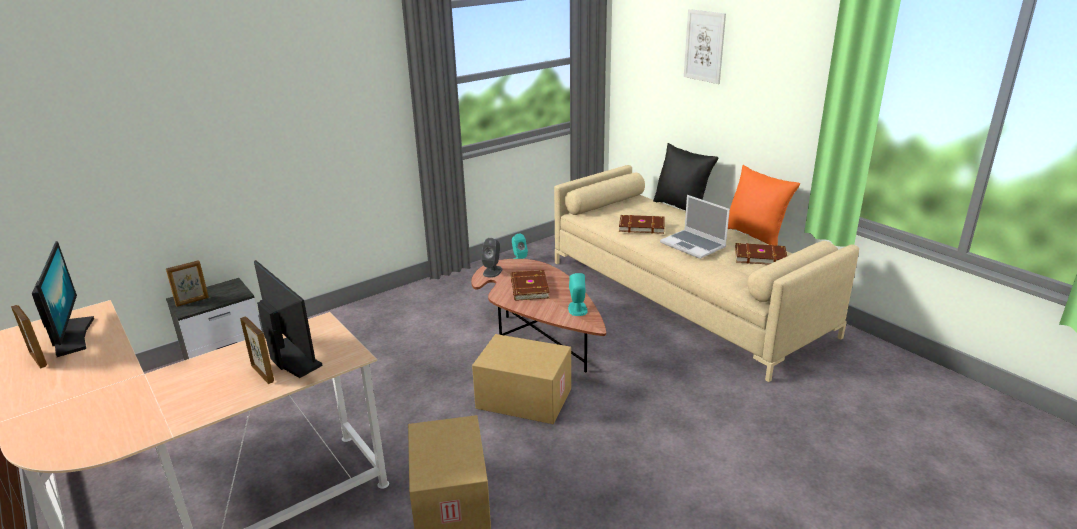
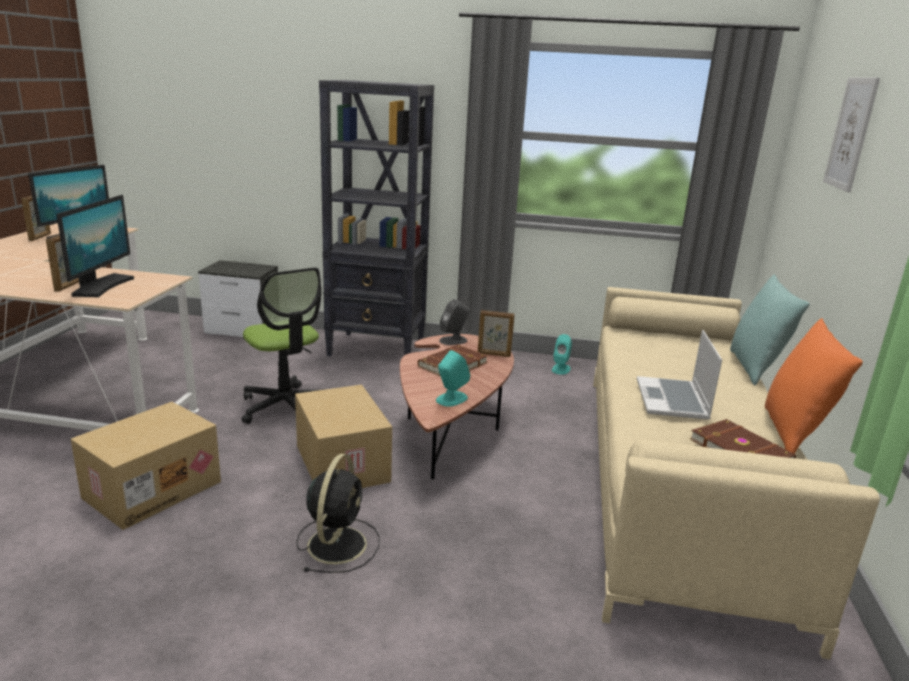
camera: 45 degrees right, 5 degrees down
picture frame [166,260,209,307] -> picture frame moved to [478,310,515,357]
brown book [619,215,664,234] -> none
black pillow [653,143,718,211] -> turquoise pillow [730,274,810,385]
none -> office chair [241,267,326,424]
none -> black fan [297,454,380,573]
none -> black bookcase [319,80,434,357]

